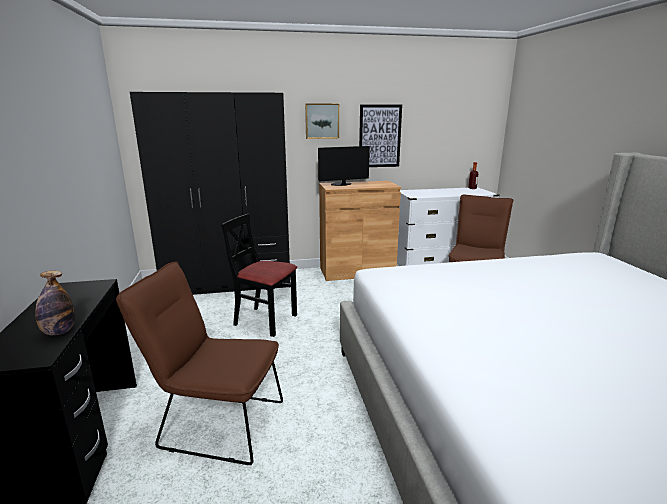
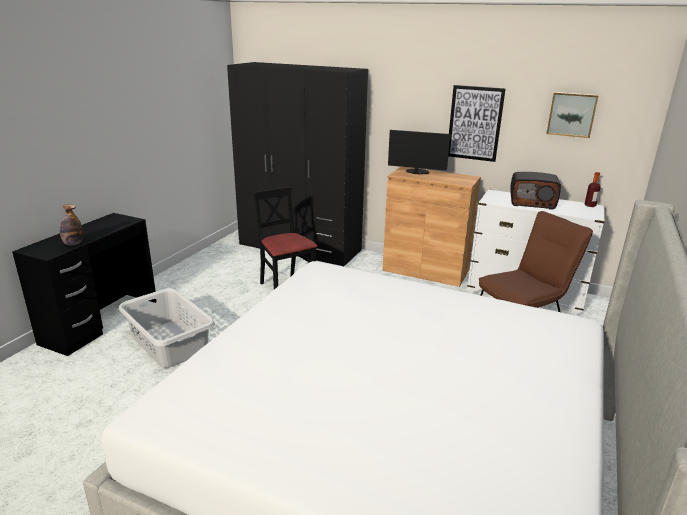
camera: 35 degrees right, 5 degrees up
brown chair [116,262,283,465] -> grey laundry basket [119,288,215,368]
picture [305,104,339,139] -> picture moved to [546,92,599,138]
none -> radio [510,172,561,210]

